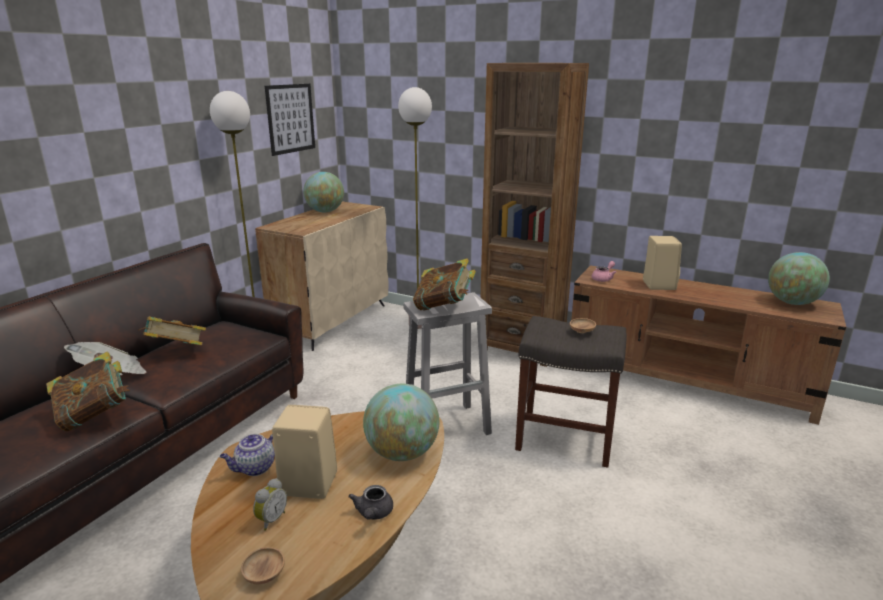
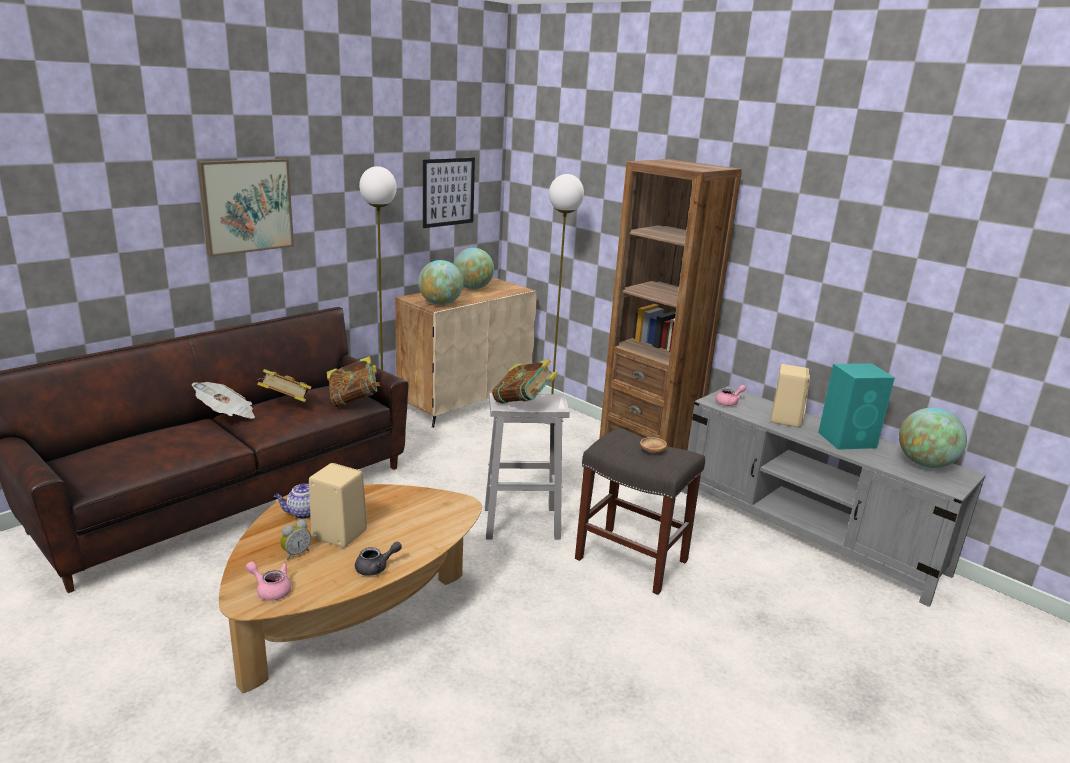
camera: 15 degrees right, 0 degrees up
book [46,352,130,431] -> book moved to [327,356,381,407]
brown bowl [241,547,285,584] -> pink teapot [245,561,291,601]
grey teapot [348,485,393,520] -> grey teapot turned 135 degrees counterclockwise [355,542,402,576]
globe [363,384,439,461] -> globe moved to [418,260,463,305]
brown tv stand [571,266,846,425] -> grey tv stand [681,386,986,607]
none -> picture [198,159,294,257]
none -> turquoise speaker [818,364,895,450]

